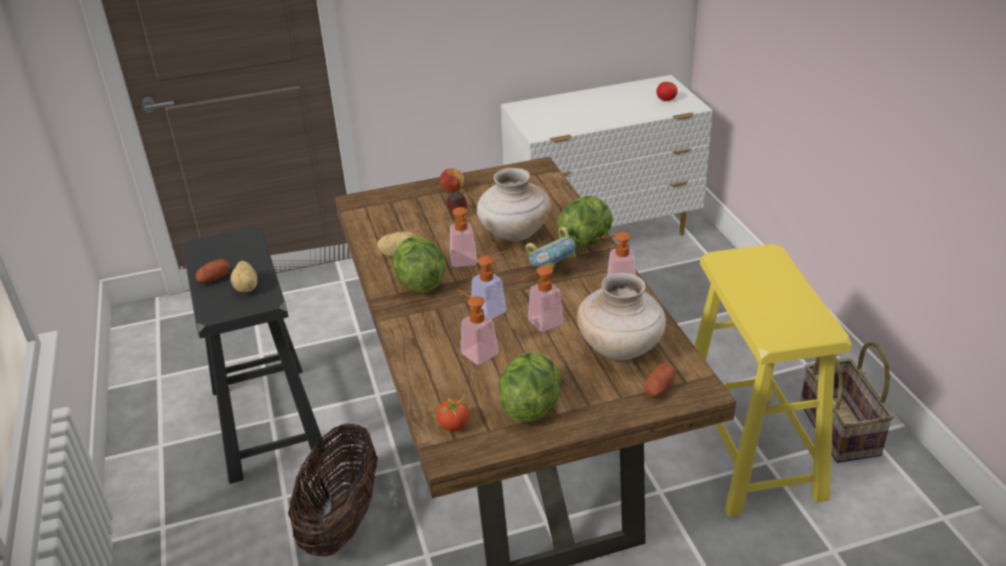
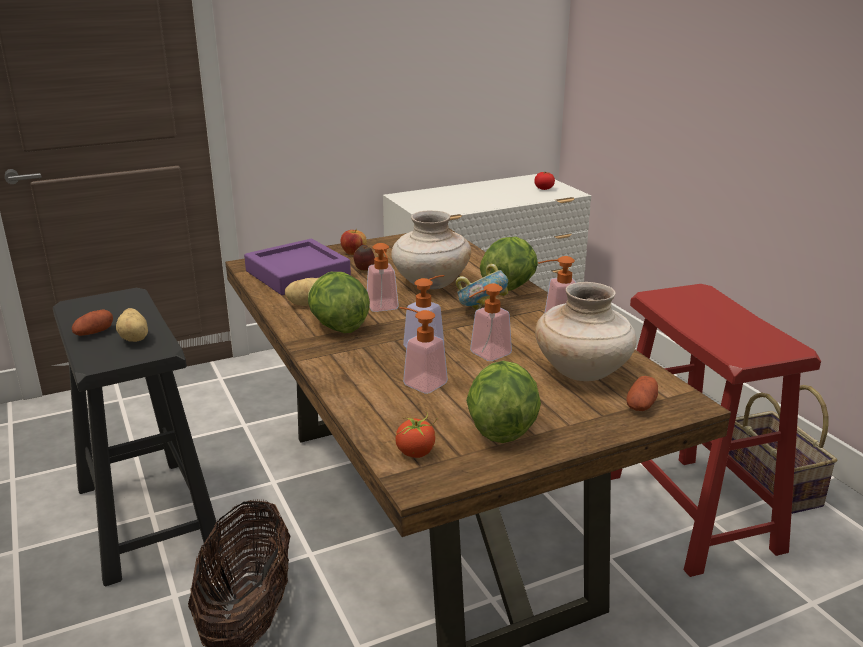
camera: 10 degrees left, 10 degrees down
yellow stool [695,244,852,517] -> red stool [611,284,821,577]
none -> purple tray [244,239,351,295]

